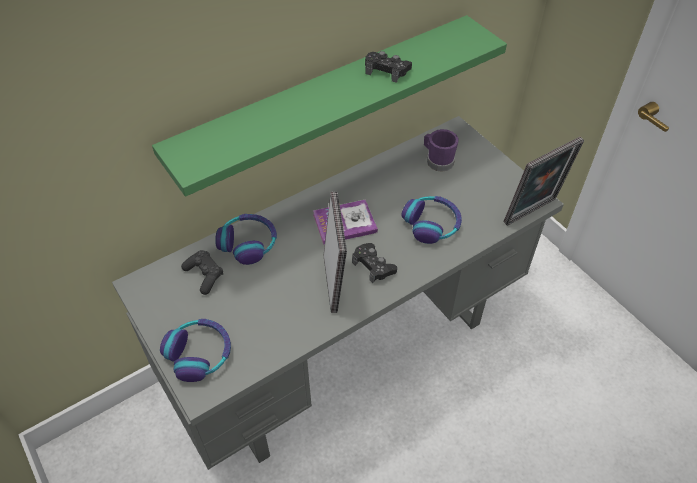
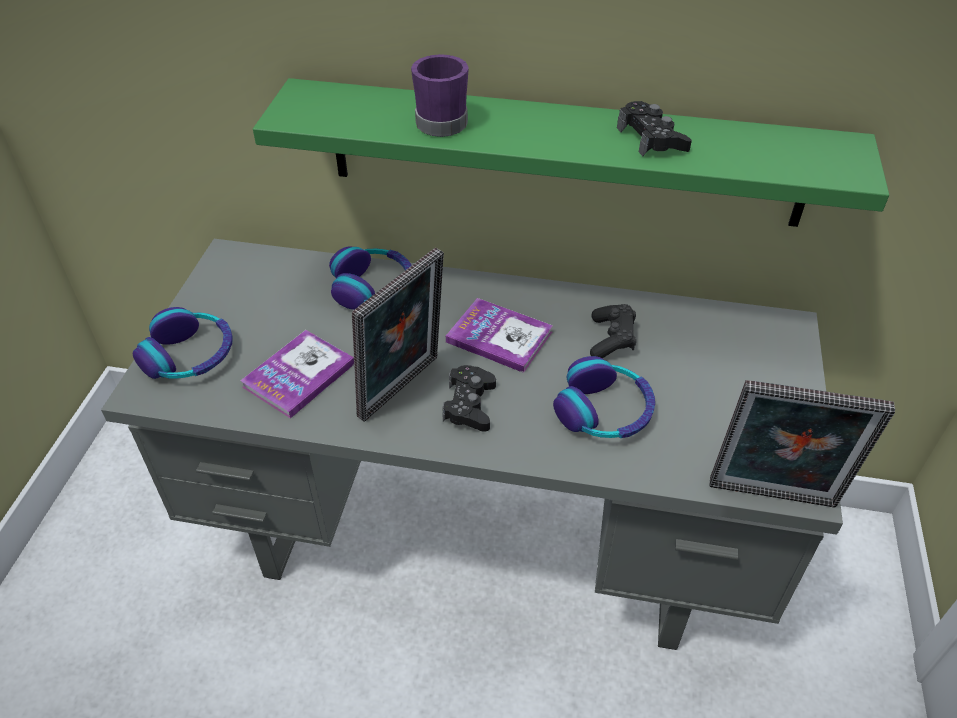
camera: 45 degrees right, 5 degrees down
black game controller [181,250,223,295] -> black game controller moved to [590,304,636,359]
purple mug [424,129,459,172] -> purple mug moved to [411,54,469,137]
none -> book [240,330,354,418]

